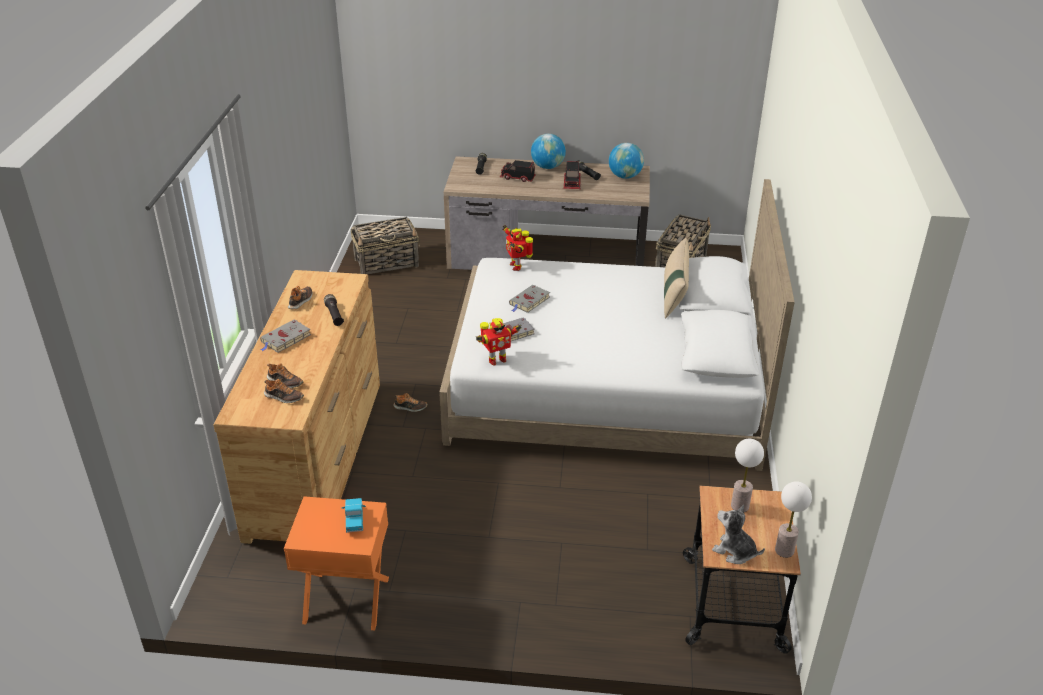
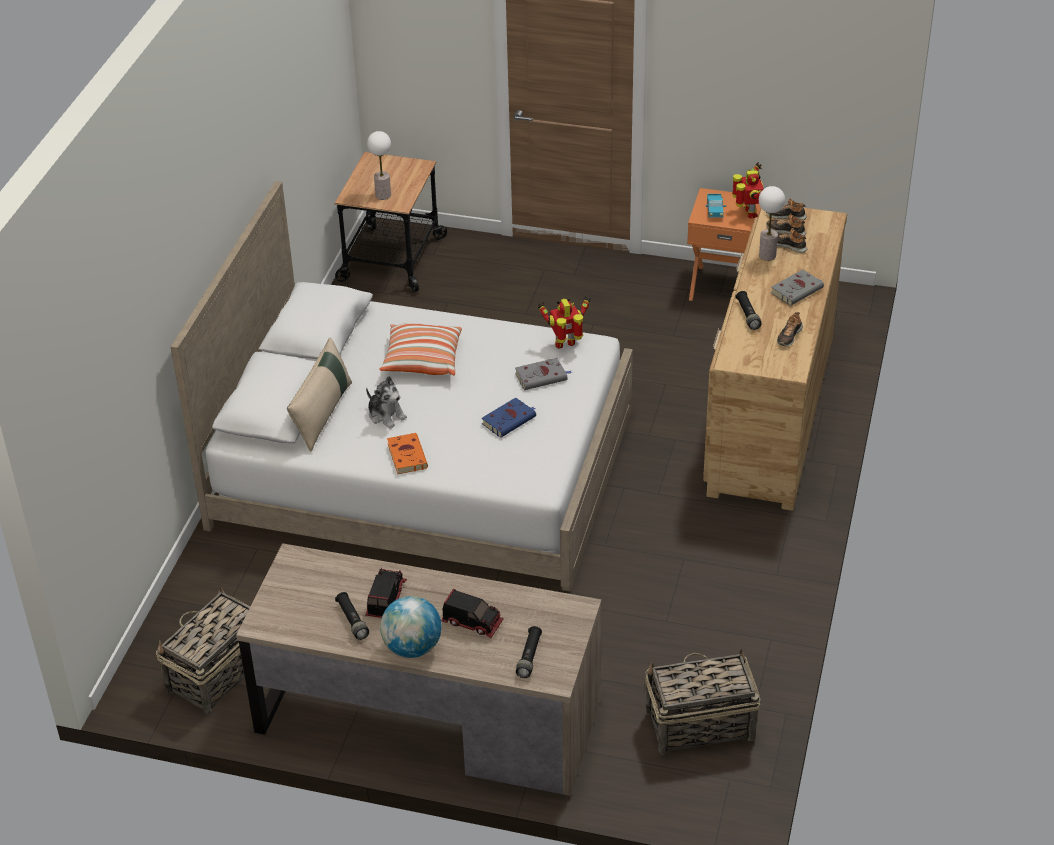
camera: 170 degrees left, 5 degrees up
shoe [393,393,428,412] -> shoe moved to [766,198,807,220]
toy robot [502,225,533,271] -> toy robot moved to [732,162,764,219]
grey book [509,285,550,313] -> blue book [481,398,536,437]
globe [609,143,644,179] -> none
plush toy [712,505,765,564] -> plush toy moved to [366,376,407,429]
table lamp [775,481,812,558] -> table lamp moved to [759,186,785,261]
none -> pillow [379,323,462,375]
none -> orange book [387,433,428,474]

